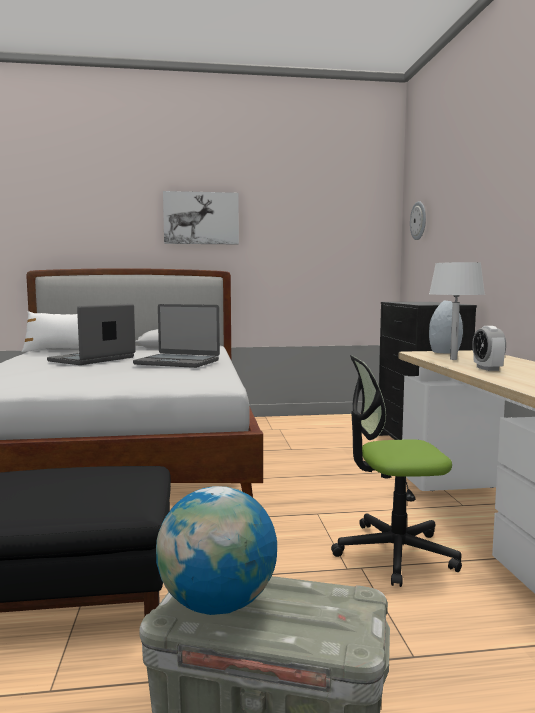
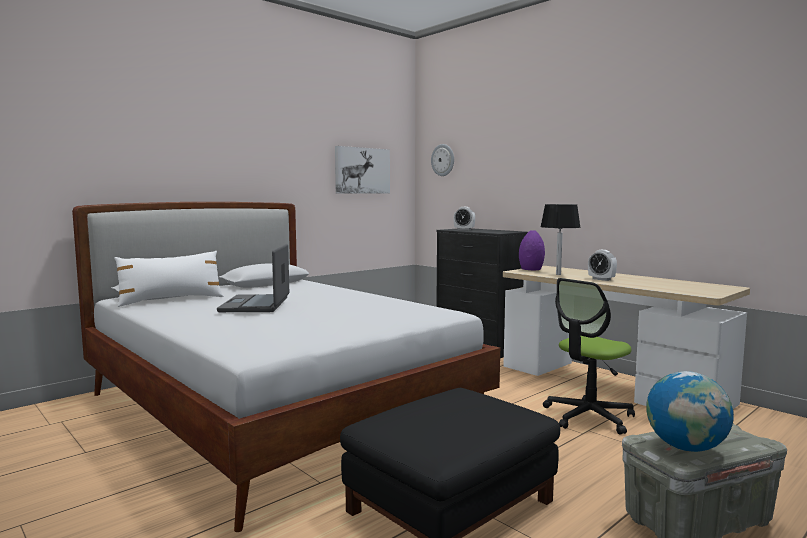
camera: 35 degrees left, 0 degrees up
laptop [133,304,220,368] -> none
picture [163,191,239,244] -> picture moved to [335,146,390,194]
white table lamp [429,262,485,360] -> black table lamp [540,204,581,275]
grey vase [429,300,463,354] -> purple vase [519,230,545,270]
none -> alarm clock [453,207,475,230]

